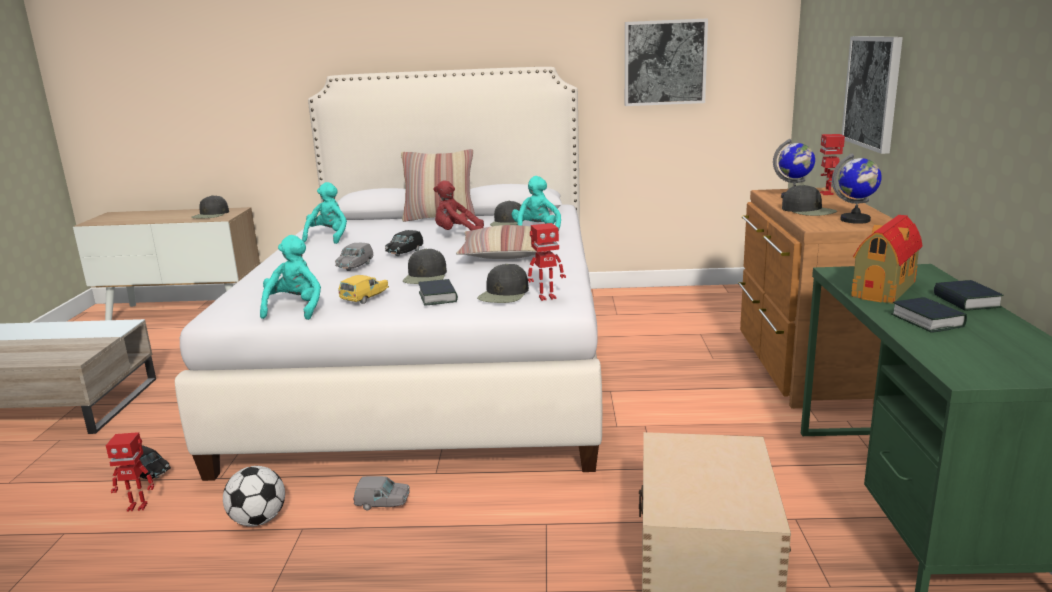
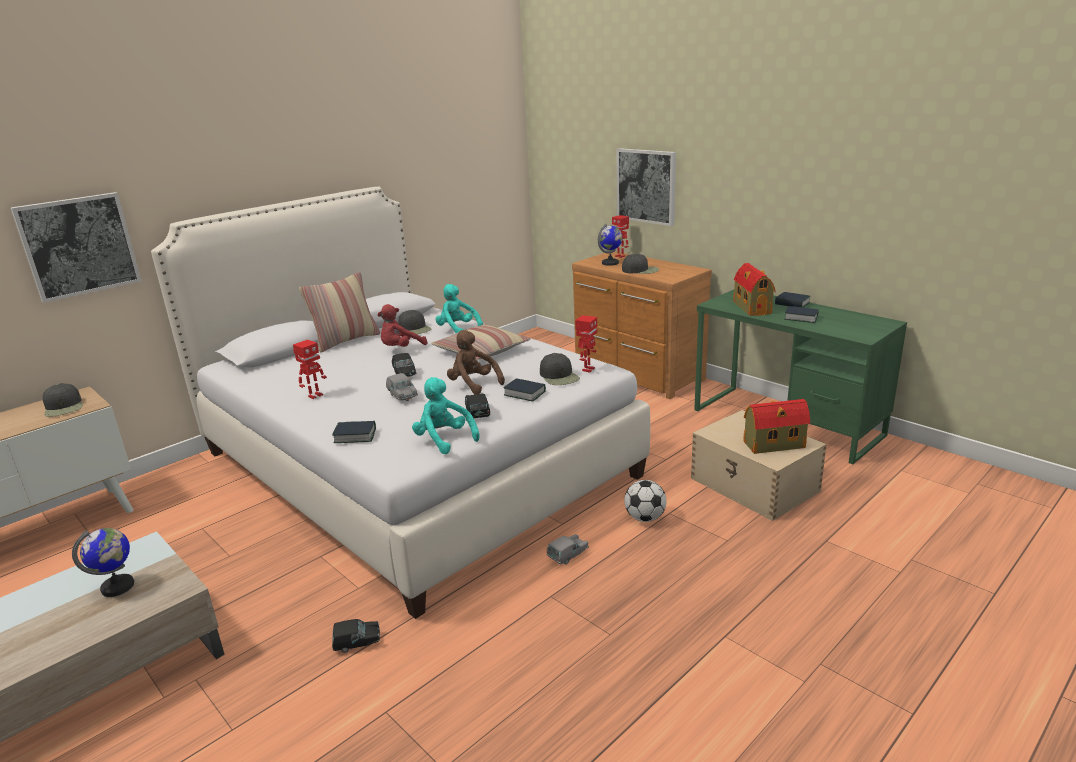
camera: 45 degrees left, 5 degrees up
toy robot [106,432,154,512] -> toy robot moved to [293,340,327,399]
football [223,466,285,527] -> football moved to [624,480,666,522]
turquoise plush toy [302,182,347,244] -> none
yellow toy car [339,275,389,304] -> black toy car [465,393,490,418]
black cap [403,249,447,284] -> brown plush toy [447,330,505,394]
picture [625,18,708,106] -> picture moved to [11,192,142,303]
globe [832,153,882,224] -> globe moved to [72,528,134,597]
none -> book [332,421,376,443]
none -> toy house [743,399,810,454]

